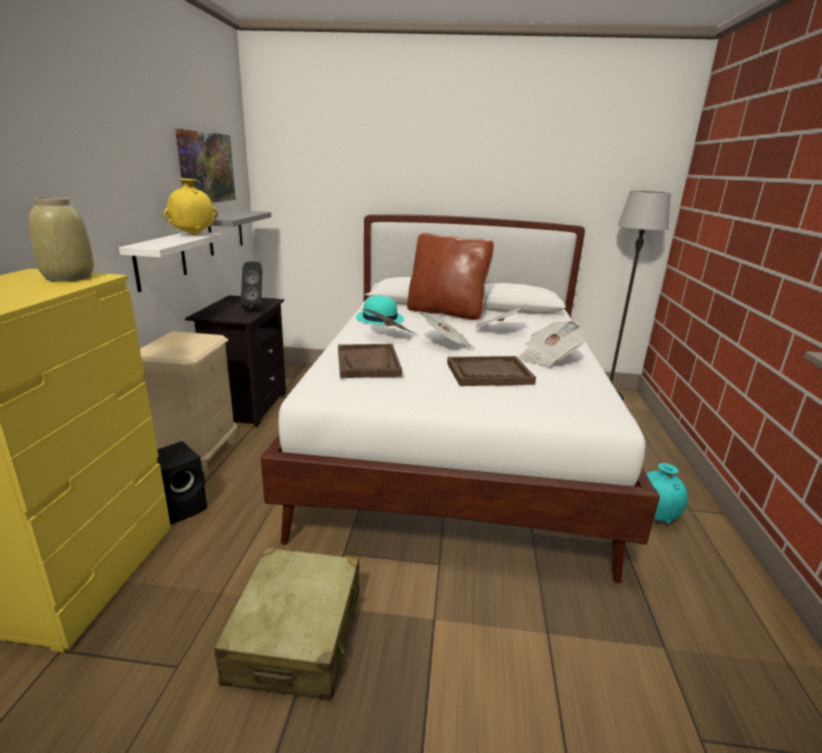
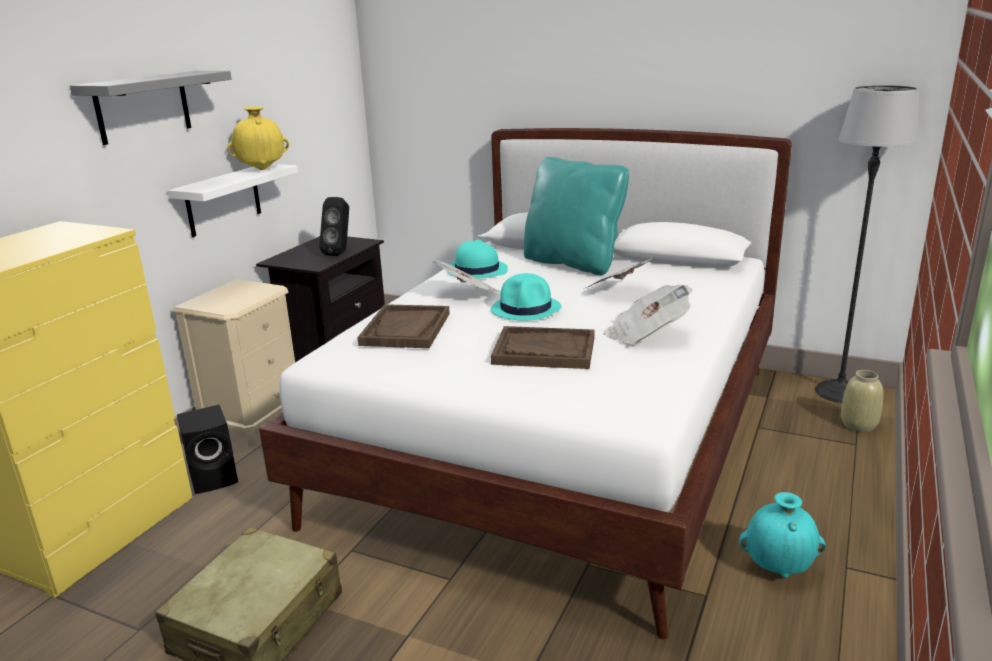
camera: 20 degrees right, 0 degrees up
beige vase [29,197,94,282] -> beige vase moved to [841,370,883,432]
picture [175,129,236,203] -> none
grey shelf [208,211,271,256] -> grey shelf moved to [70,71,232,145]
brown pillow [407,233,494,320] -> turquoise pillow [524,157,629,275]
newspaper [418,311,474,348] -> turquoise hat [490,273,561,321]

